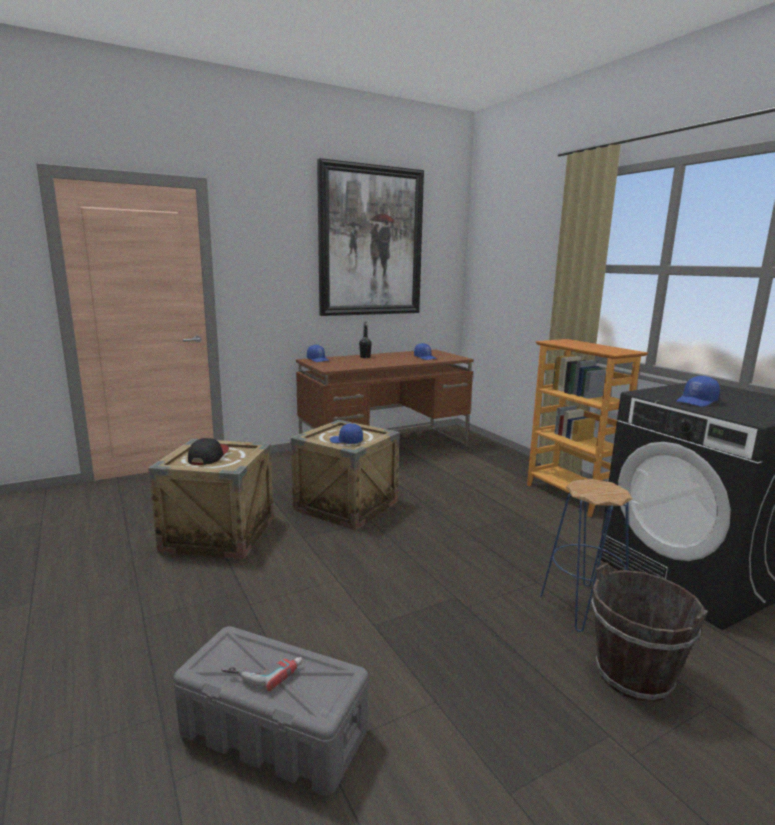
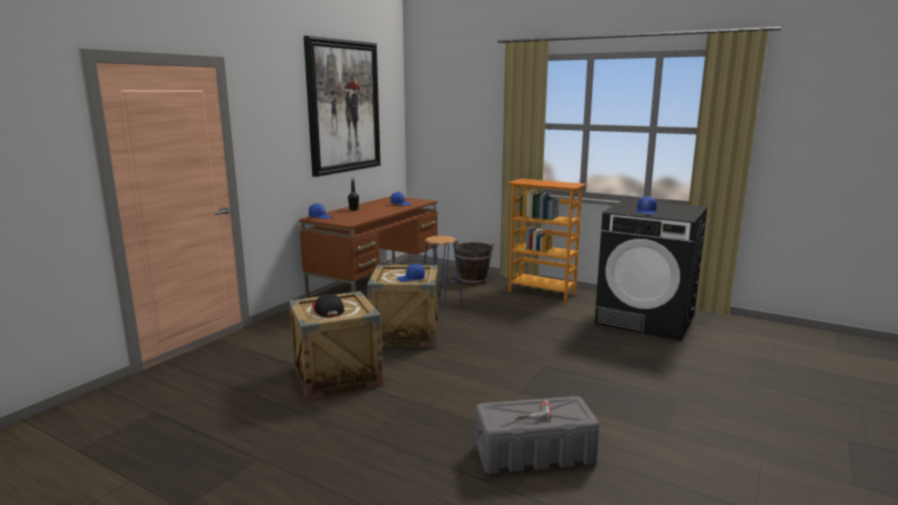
camera: 30 degrees left, 0 degrees up
blue stool [540,479,633,632] -> blue stool moved to [423,236,462,311]
brown bucket [591,563,708,702] -> brown bucket moved to [454,240,493,284]

